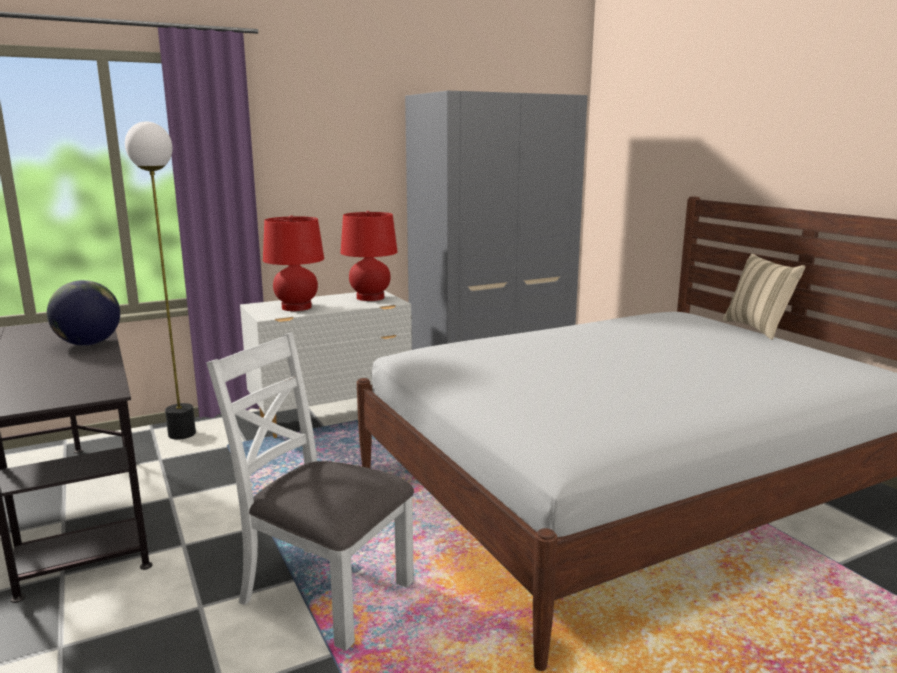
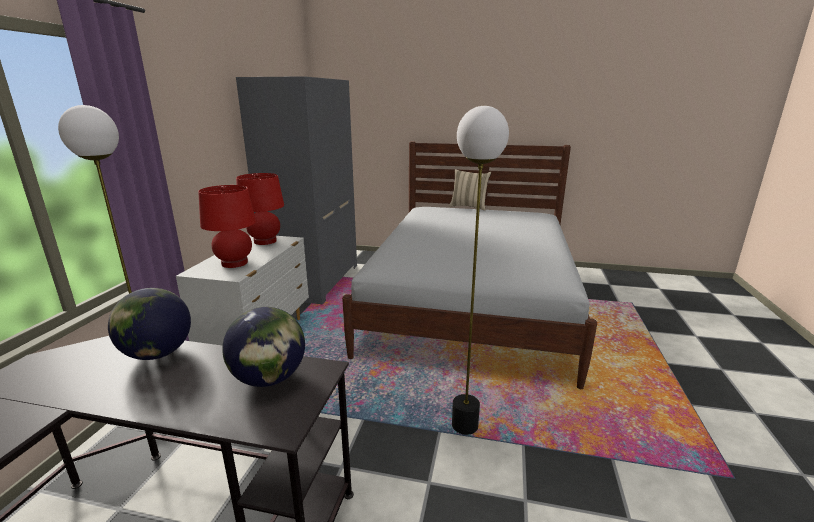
camera: 50 degrees left, 5 degrees up
white chair [206,332,414,651] -> floor lamp [452,106,509,435]
none -> globe [222,307,305,387]

